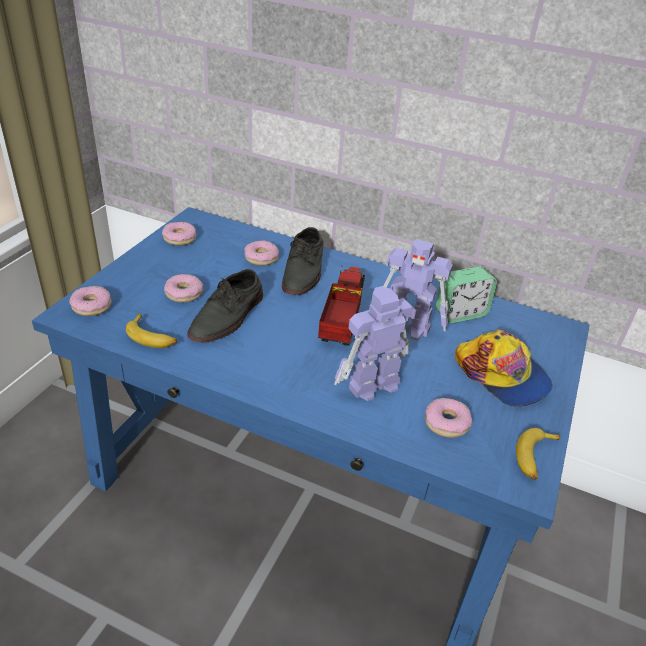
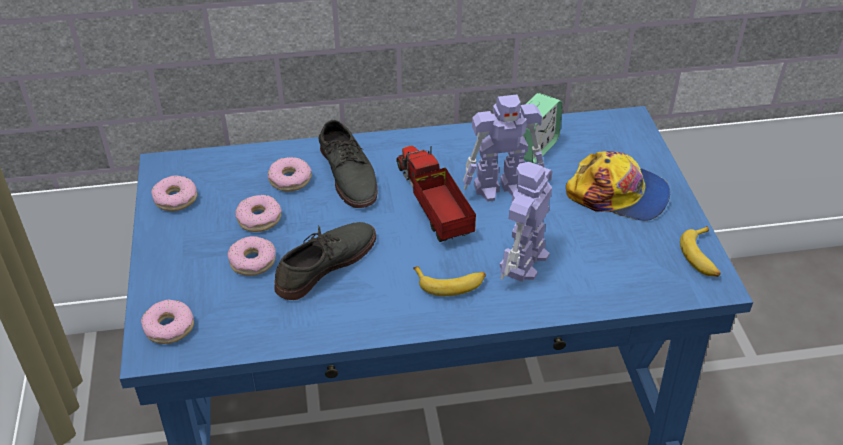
camera: 30 degrees left, 5 degrees up
banana [126,314,177,348] -> banana moved to [413,266,486,296]
grey shoe [187,269,263,343] -> grey shoe turned 135 degrees counterclockwise [274,222,376,300]
donut [425,398,472,438] -> donut moved to [235,195,282,232]

